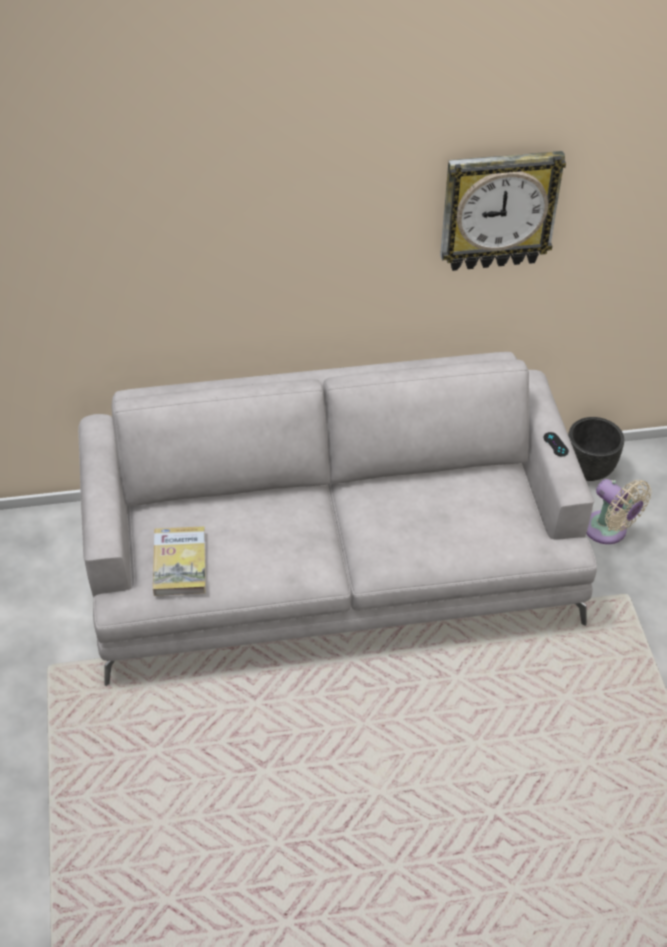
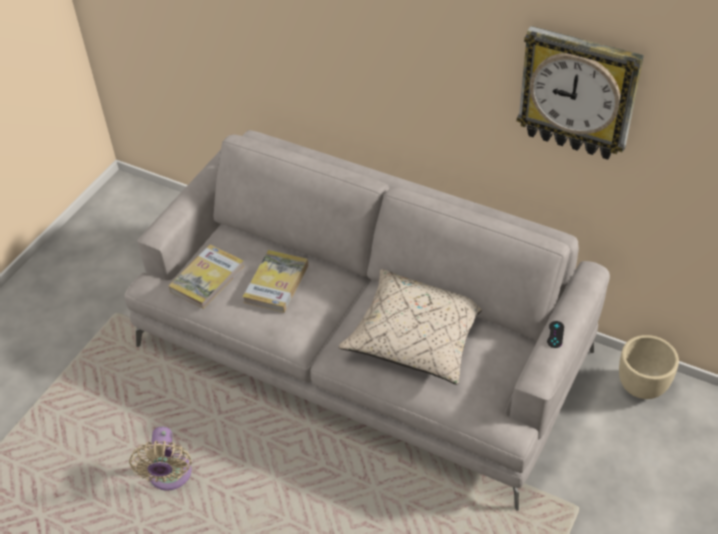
camera: 40 degrees right, 0 degrees up
black planter [568,417,624,481] -> beige planter [619,335,679,399]
beige fan [586,479,652,544] -> beige fan moved to [129,427,192,491]
none -> book [243,250,308,313]
none -> beige pillow [338,269,482,384]

